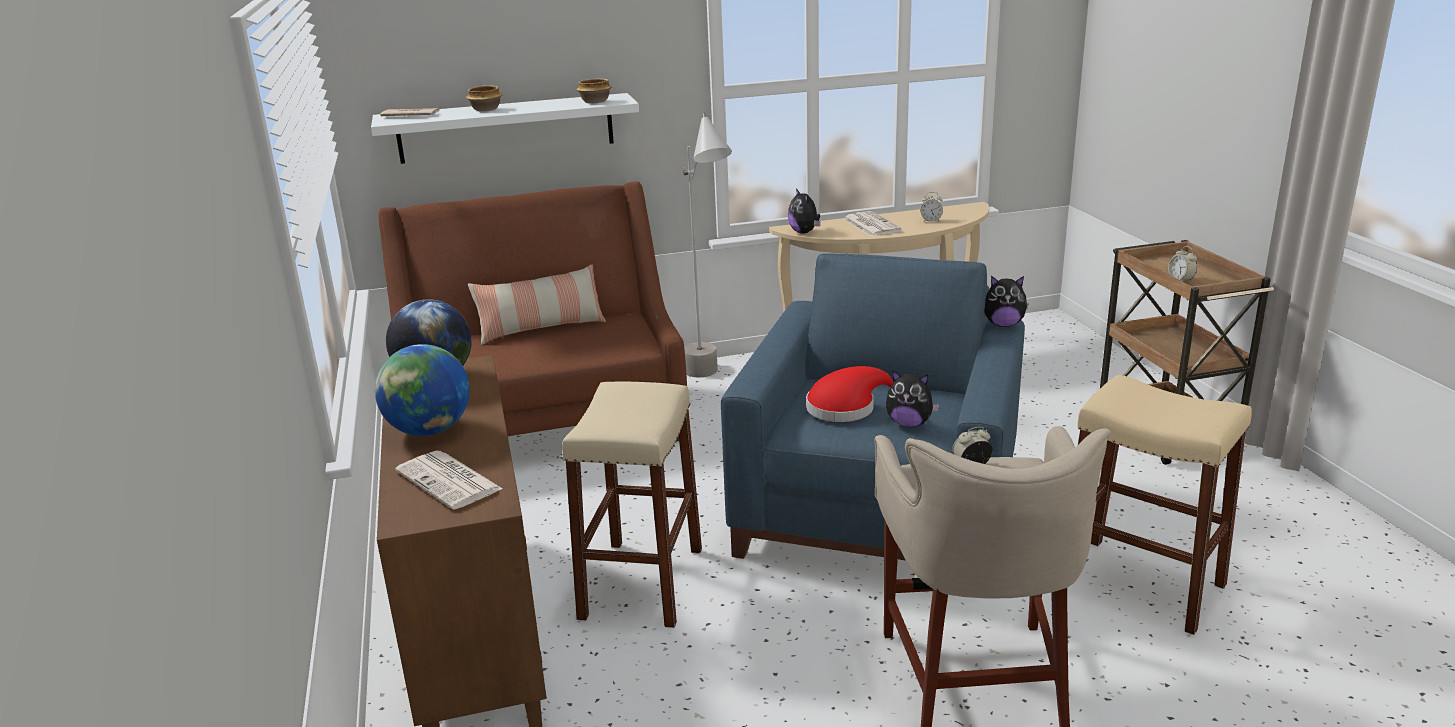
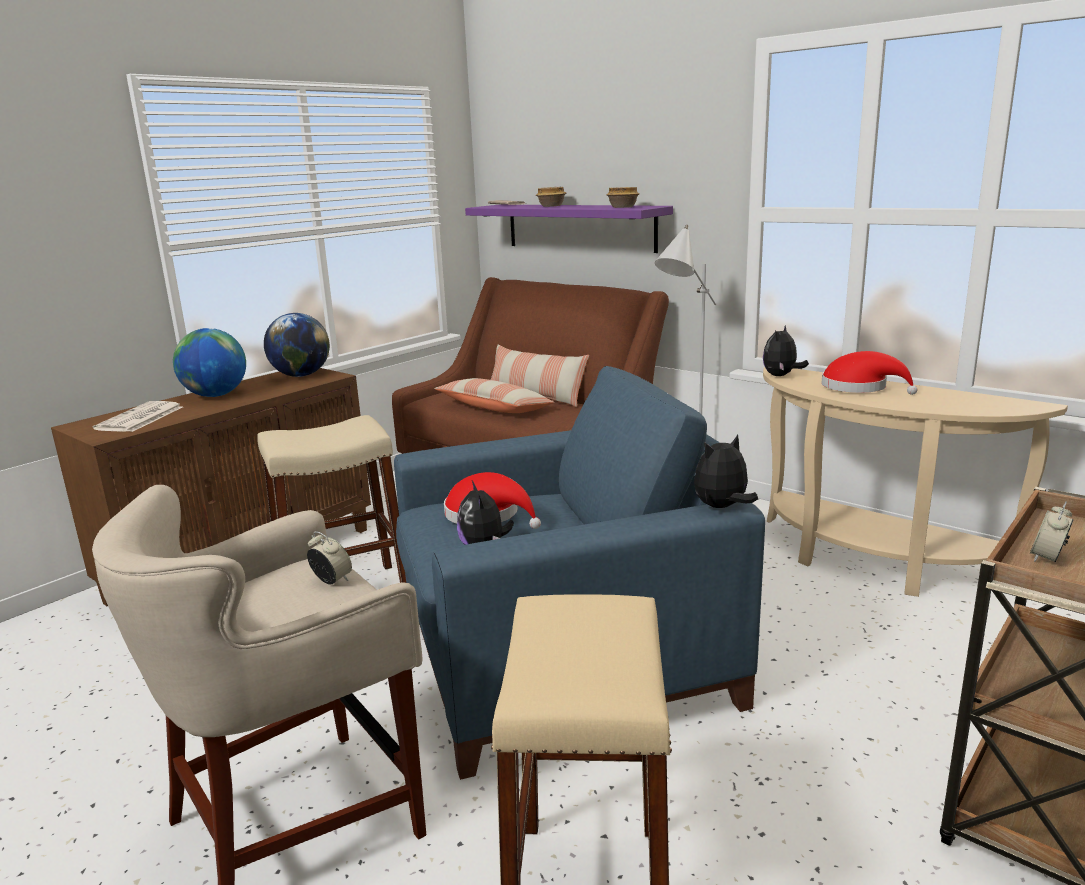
camera: 55 degrees right, 5 degrees down
white shelf [371,93,639,164] -> purple shelf [465,205,673,253]
newspaper [843,211,902,236] -> red hat [821,351,917,395]
alarm clock [920,192,943,222] -> none
plush toy [984,276,1029,327] -> plush toy turned 90 degrees clockwise [694,435,758,508]
none -> pillow [434,378,555,413]

